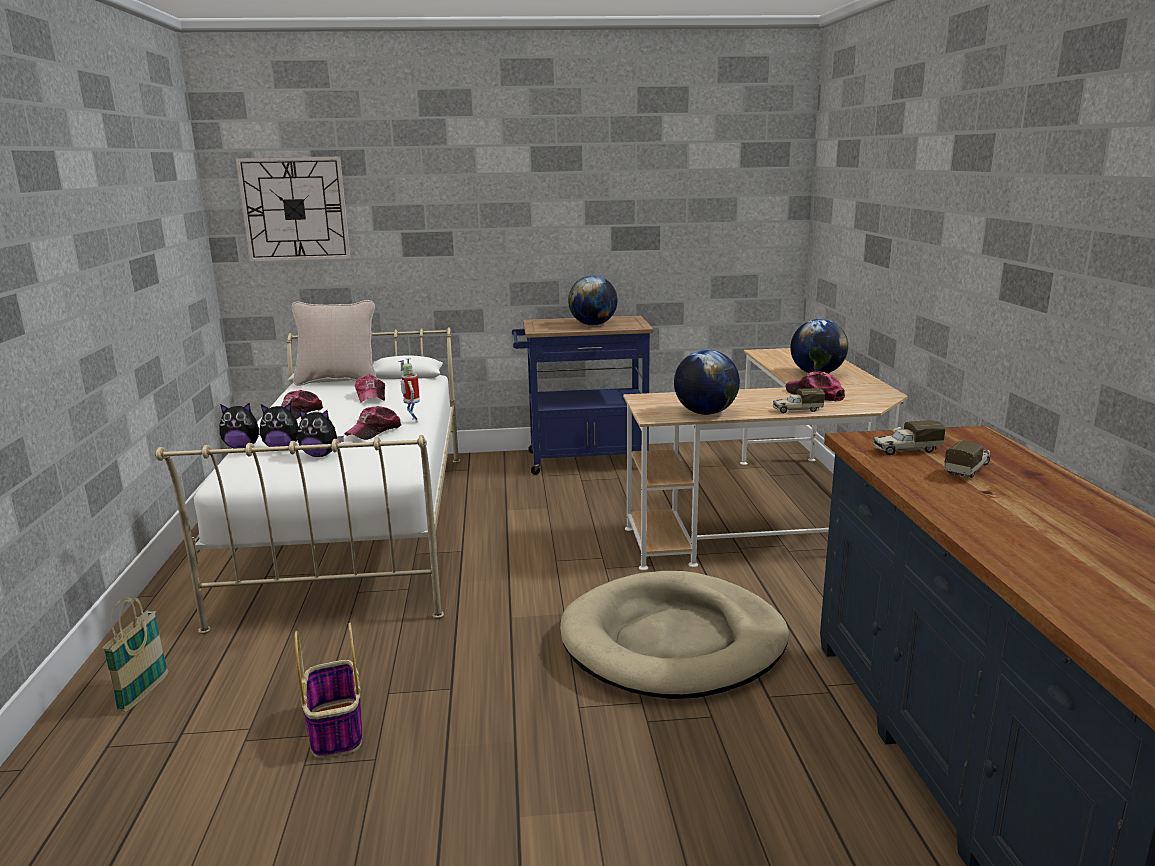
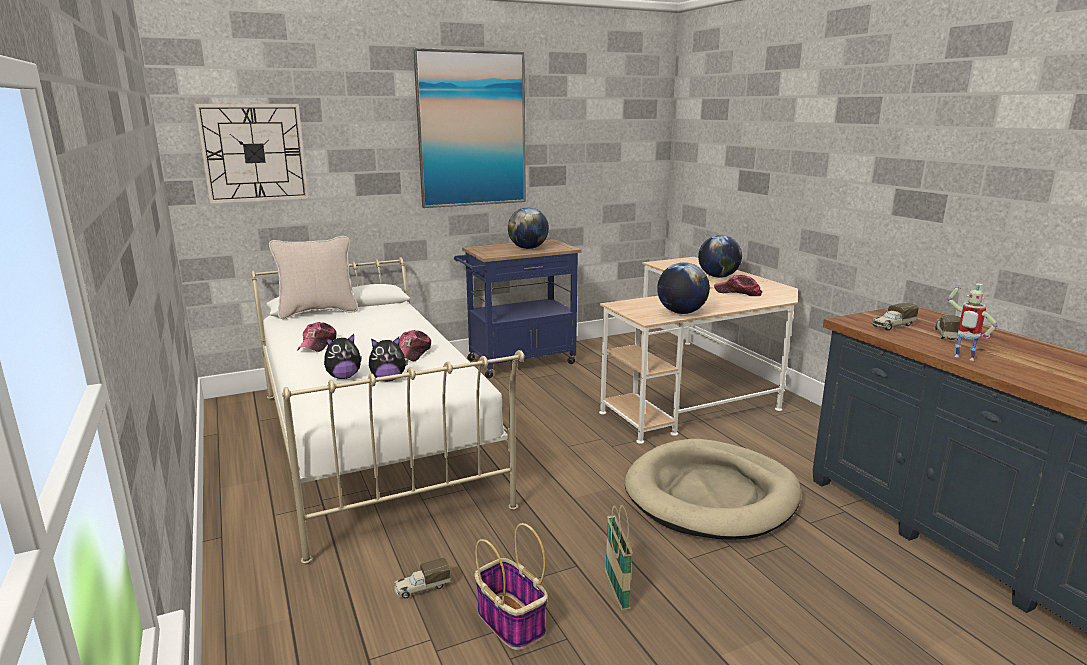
camera: 20 degrees left, 0 degrees up
basket [102,597,168,712] -> basket moved to [605,505,633,610]
plush toy [220,403,260,449] -> none
cap [355,374,385,403] -> none
toy robot [398,358,420,423] -> toy robot moved to [948,283,998,361]
toy truck [773,388,825,413] -> toy truck moved to [394,558,451,598]
none -> picture [413,48,526,208]

